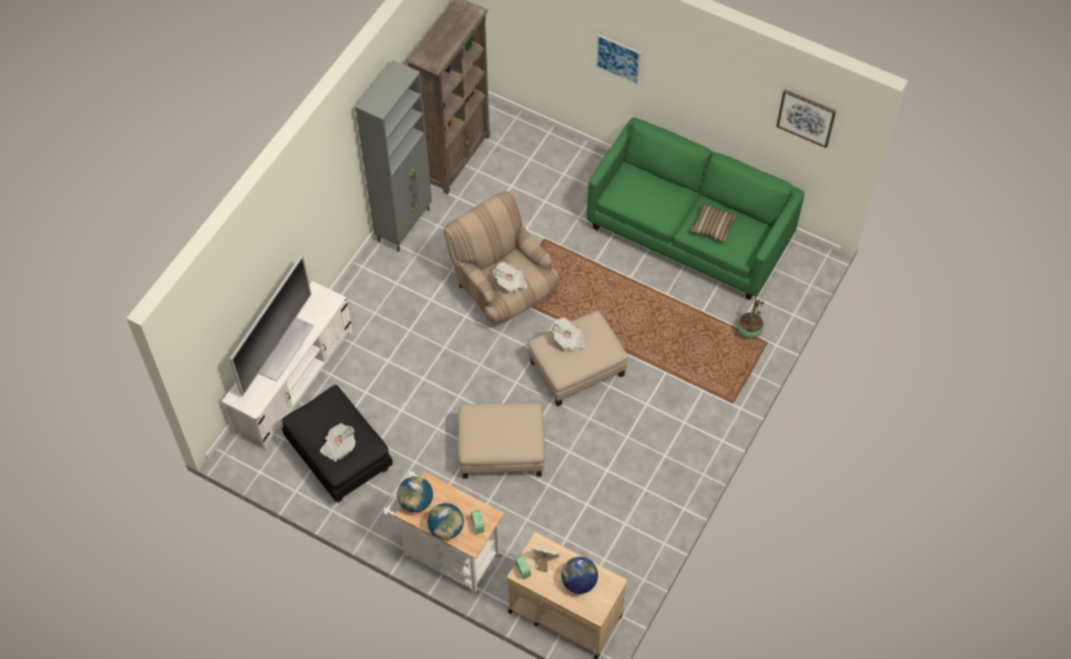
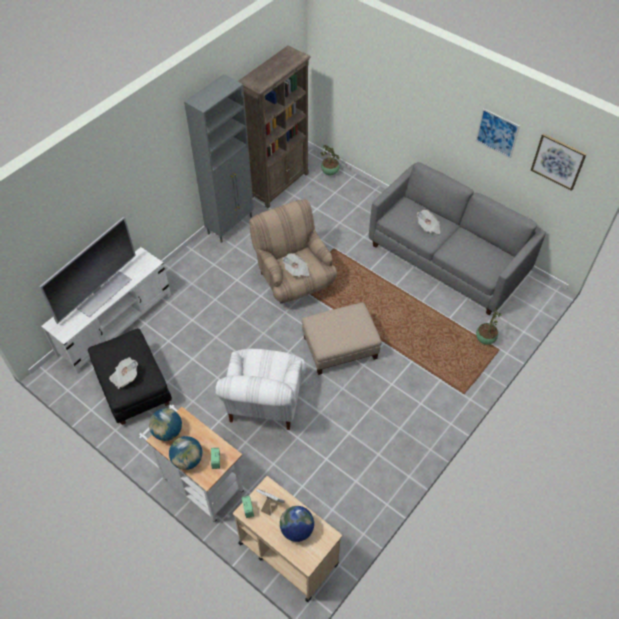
camera: 10 degrees right, 5 degrees down
beige ottoman [458,403,545,478] -> white armchair [215,349,306,430]
newspaper [551,318,585,350] -> newspaper moved to [417,210,440,234]
green sofa [587,117,804,300] -> grey sofa [369,162,546,315]
picture [596,35,641,85] -> picture moved to [476,108,520,158]
pillow [691,204,737,242] -> none
none -> potted plant [321,145,339,175]

